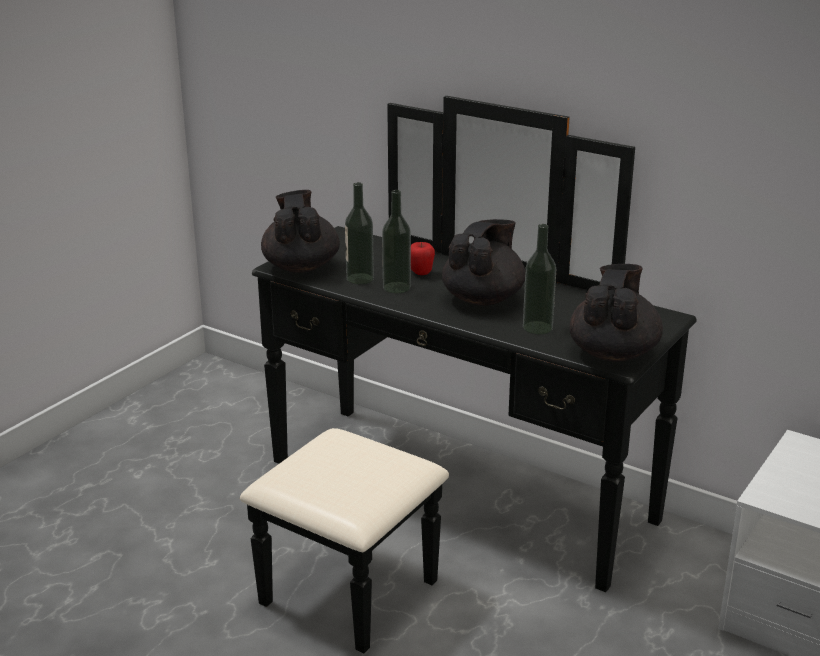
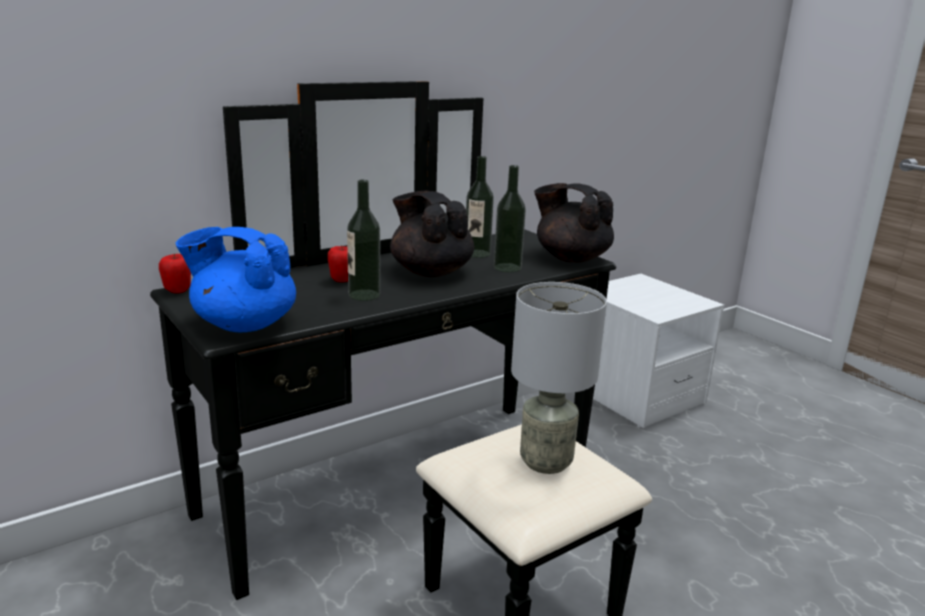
camera: 70 degrees left, 5 degrees down
black teapot [261,190,340,273] -> blue teapot [176,227,296,332]
bottle [345,182,374,284] -> bottle moved to [466,156,494,258]
none -> apple [159,253,191,293]
none -> grey table lamp [511,282,607,474]

